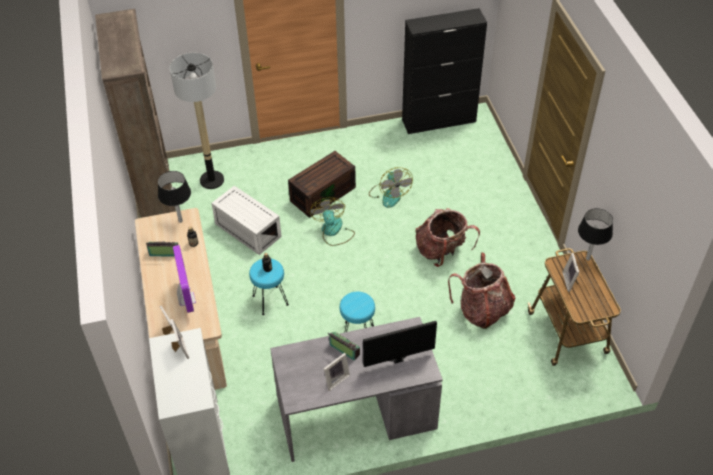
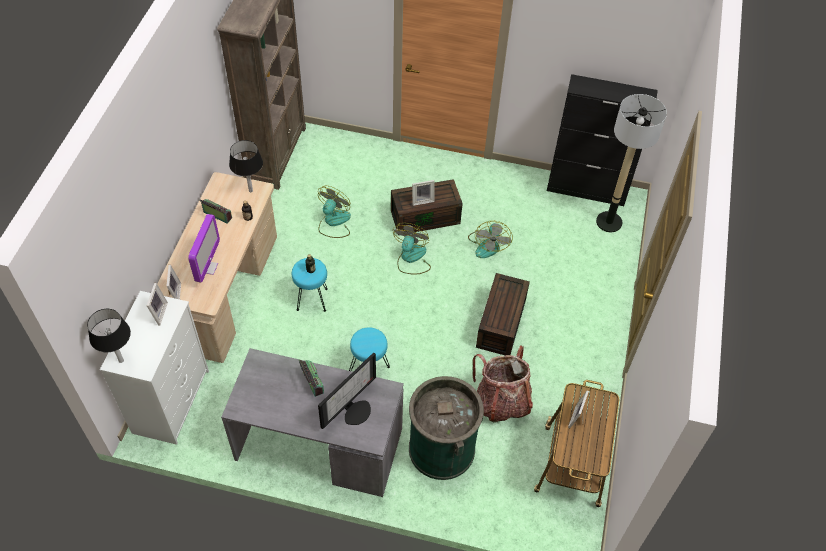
camera: 25 degrees right, 5 degrees up
floor lamp [170,53,224,189] -> floor lamp moved to [596,94,667,232]
white storage box [211,186,282,255] -> fan [318,186,351,238]
picture frame [324,353,350,391] -> picture frame moved to [412,180,435,206]
monitor [363,321,437,367] -> monitor turned 120 degrees clockwise [318,352,376,429]
backpack [416,208,480,267] -> brown storage box [476,273,530,356]
black table lamp [578,208,613,260] -> black table lamp moved to [87,309,131,363]
none -> green trash can [409,376,484,480]

